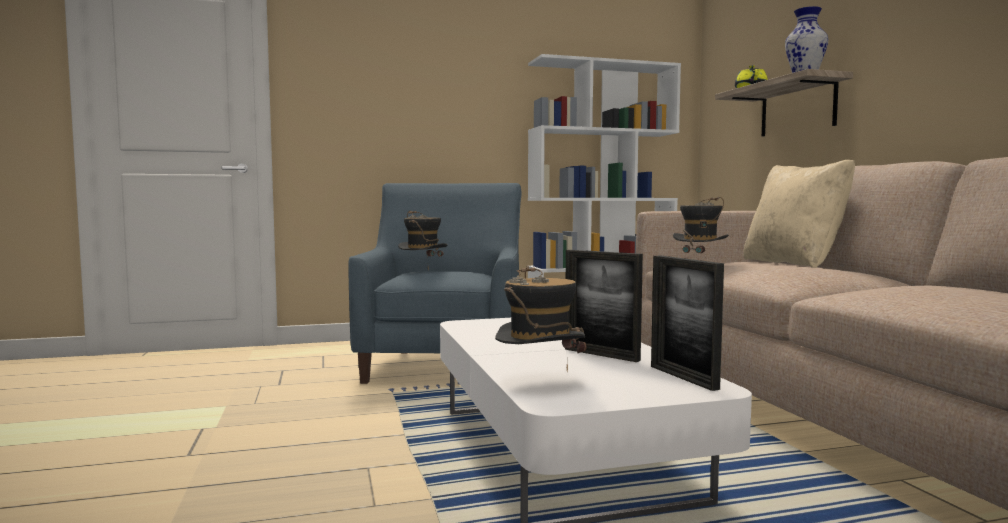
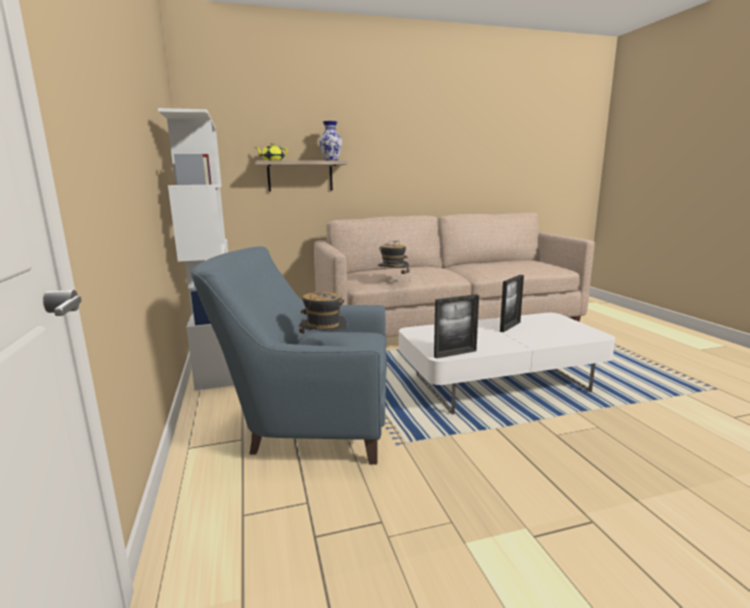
camera: 90 degrees left, 10 degrees up
hat [495,266,587,371] -> none
picture frame [651,256,724,391] -> picture frame moved to [434,294,479,359]
beige pillow [743,160,855,268] -> none

